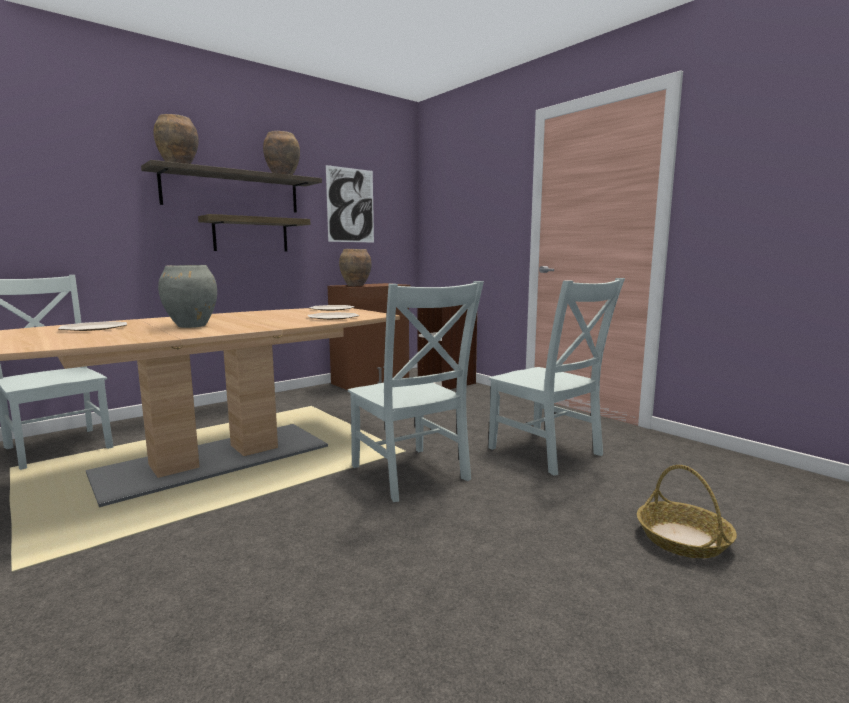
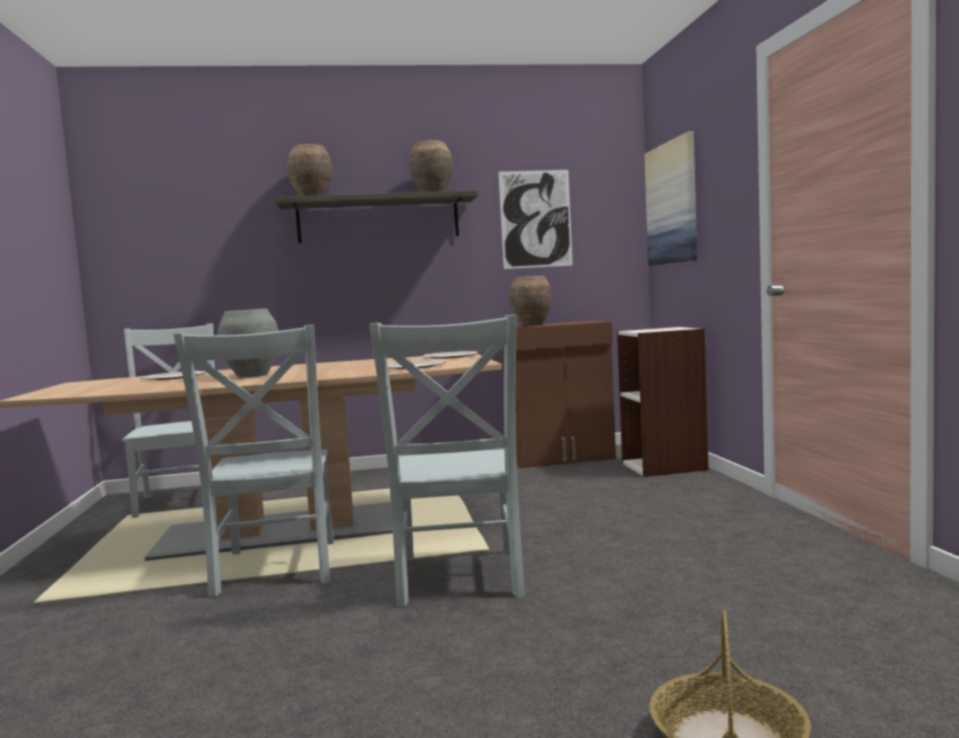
camera: 30 degrees right, 5 degrees down
shelf [198,214,310,251] -> none
grey chair [489,278,625,475] -> grey chair moved to [173,325,334,597]
none -> picture [644,132,697,266]

